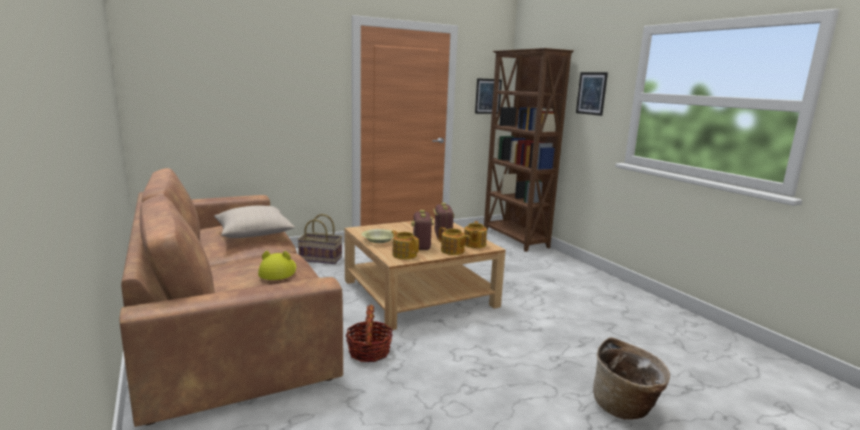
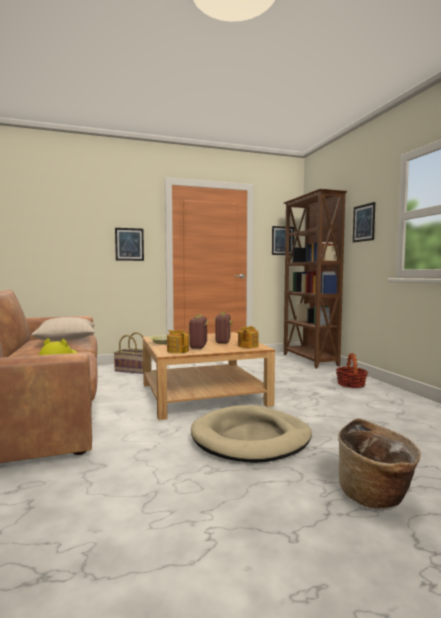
camera: 10 degrees right, 10 degrees down
basket [346,304,393,362] -> basket moved to [336,353,368,388]
teapot [439,227,470,255] -> none
none -> picture [115,228,144,261]
none -> beige dog bed [191,405,312,463]

